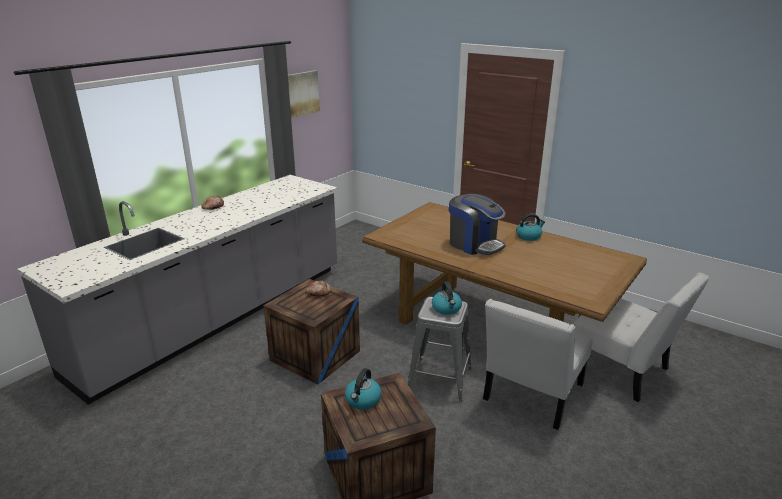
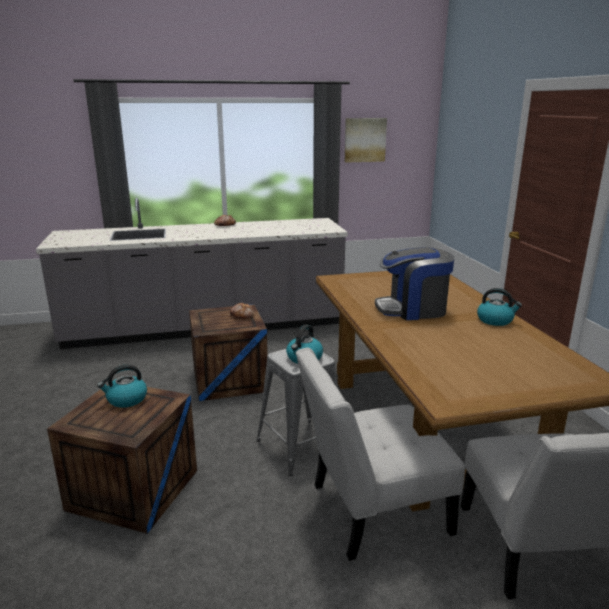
camera: 40 degrees right, 5 degrees down
coffee machine [449,194,506,255] -> coffee machine turned 90 degrees clockwise [375,247,454,320]

